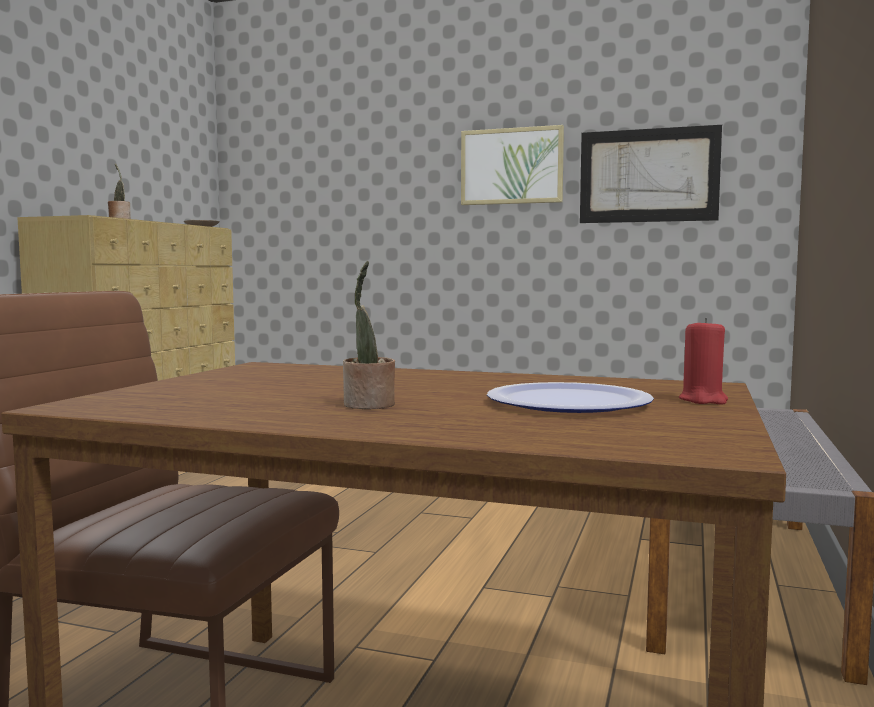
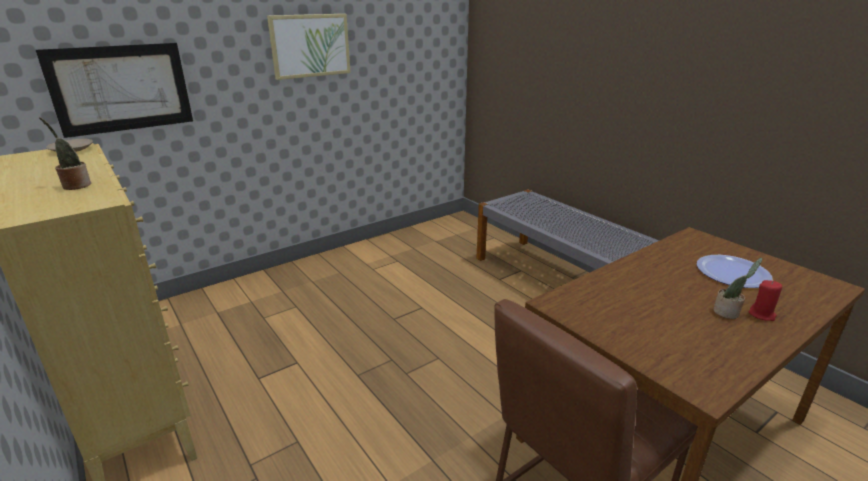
camera: 55 degrees left, 20 degrees up
picture [580,125,722,223] -> picture moved to [36,43,193,138]
red candle [679,318,728,405] -> red candle moved to [748,280,782,321]

